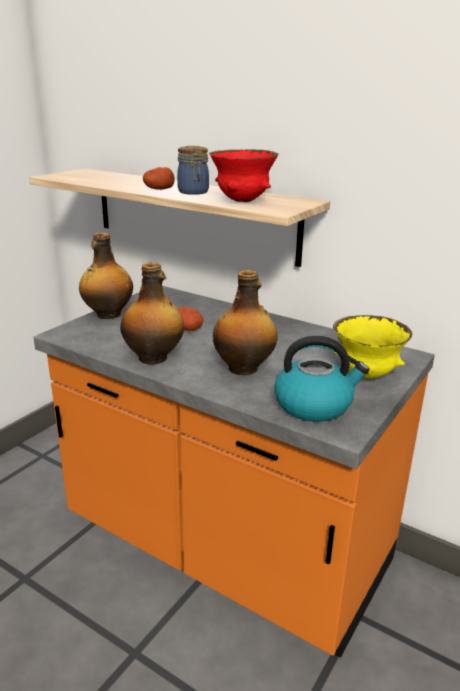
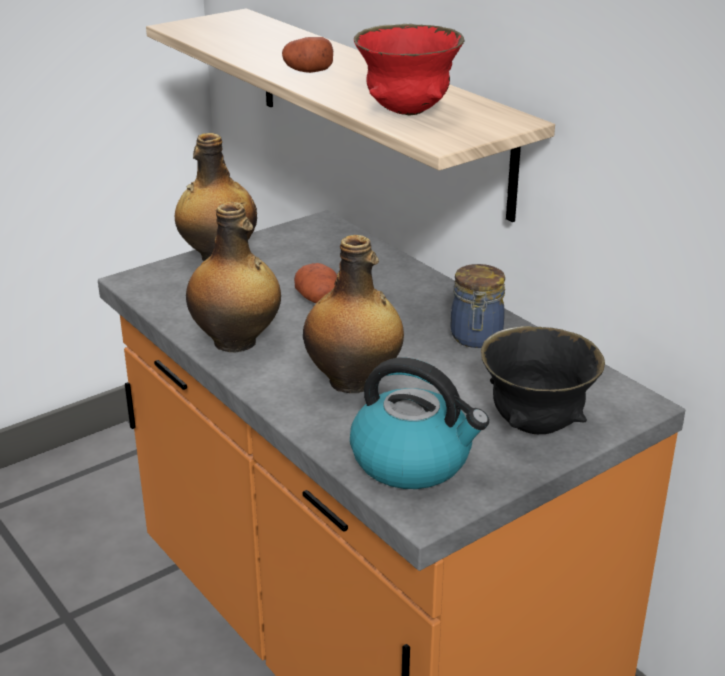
camera: 20 degrees right, 5 degrees up
jar [177,146,209,195] -> jar moved to [451,264,505,348]
yellow bowl [333,315,412,378] -> black bowl [481,326,605,434]

